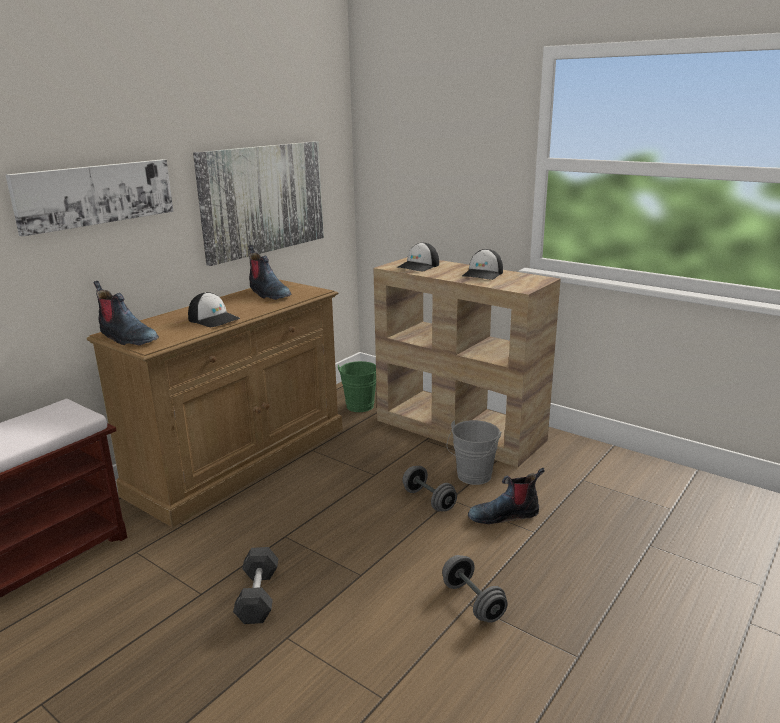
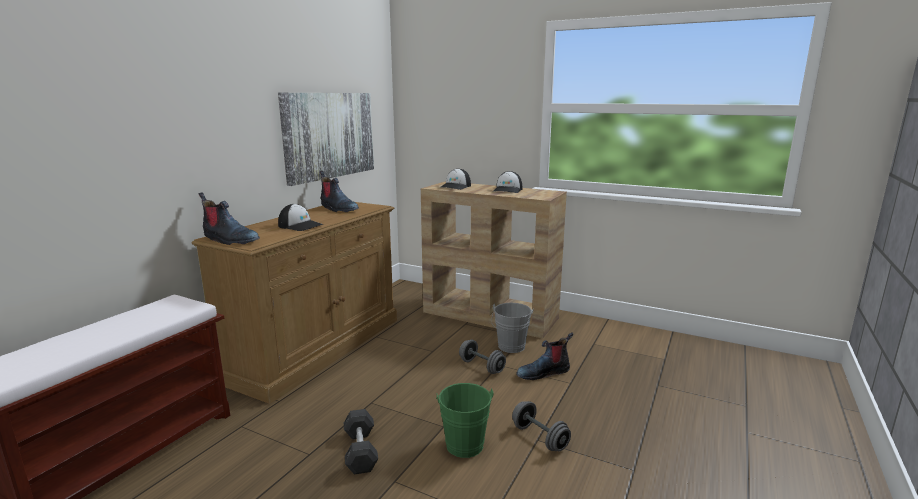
camera: 10 degrees left, 5 degrees down
picture [6,159,173,237] -> none
green bucket [338,361,376,412] -> green bucket moved to [436,383,494,458]

